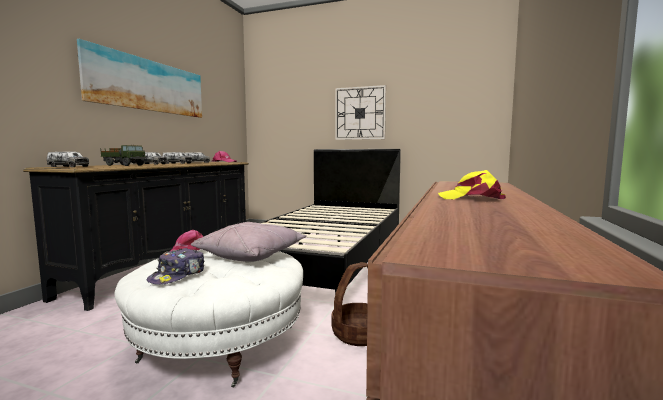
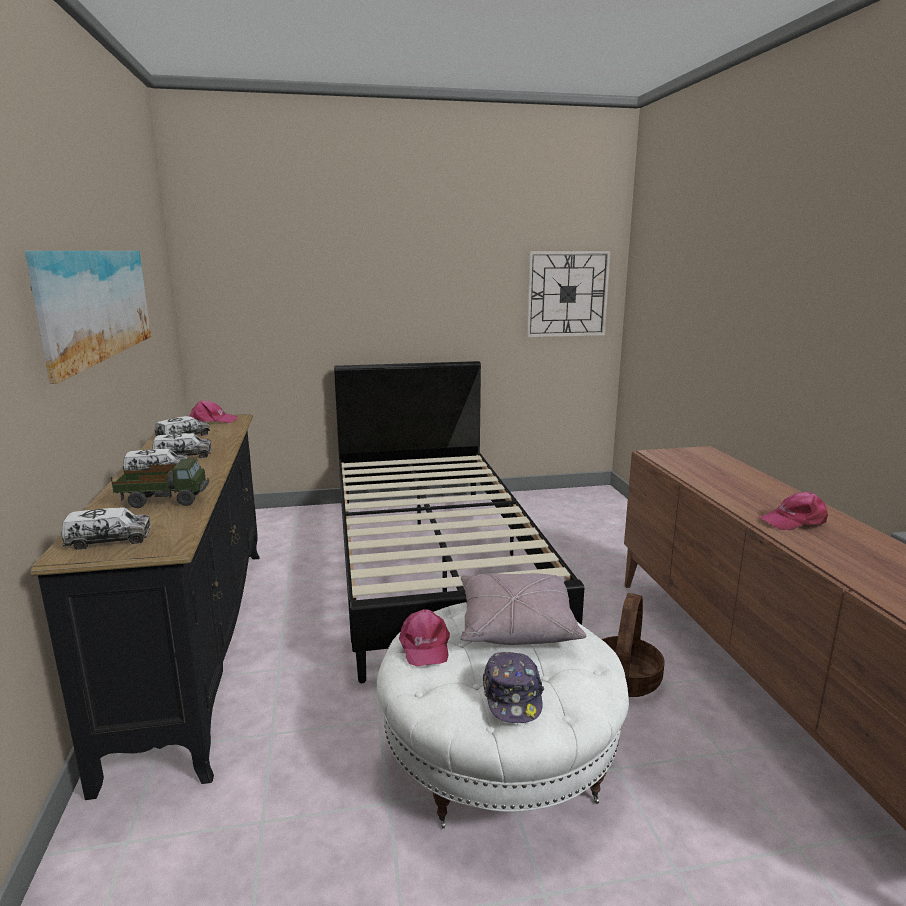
camera: 30 degrees left, 10 degrees up
wall clock [335,85,386,140] -> wall clock moved to [526,251,611,337]
yellow cap [438,170,506,199] -> pink cap [759,492,828,530]

